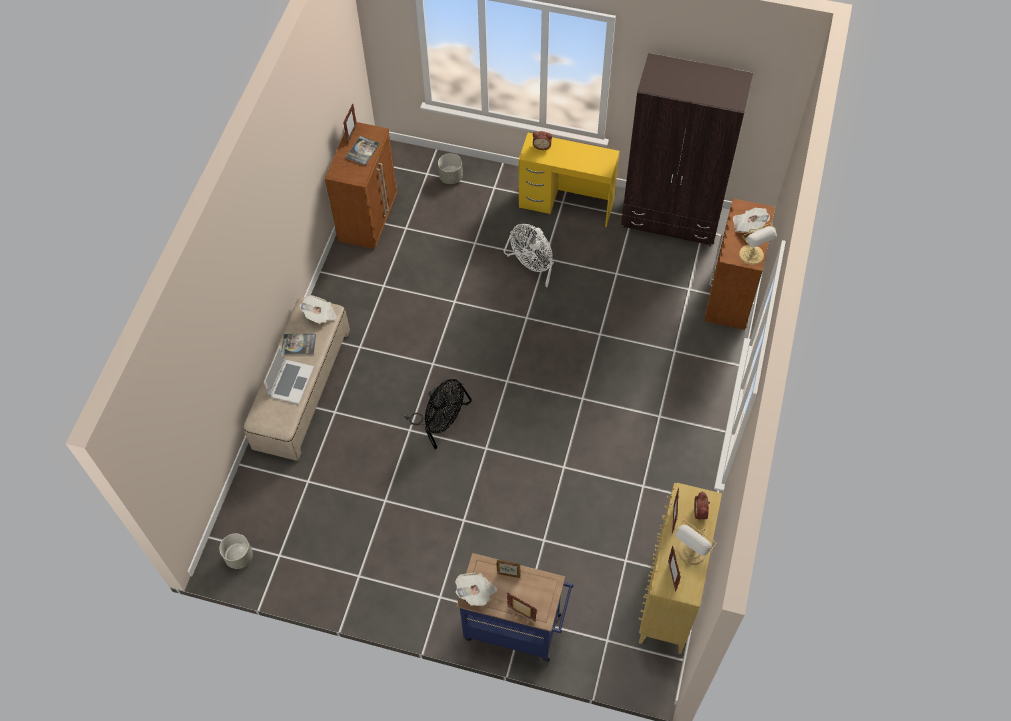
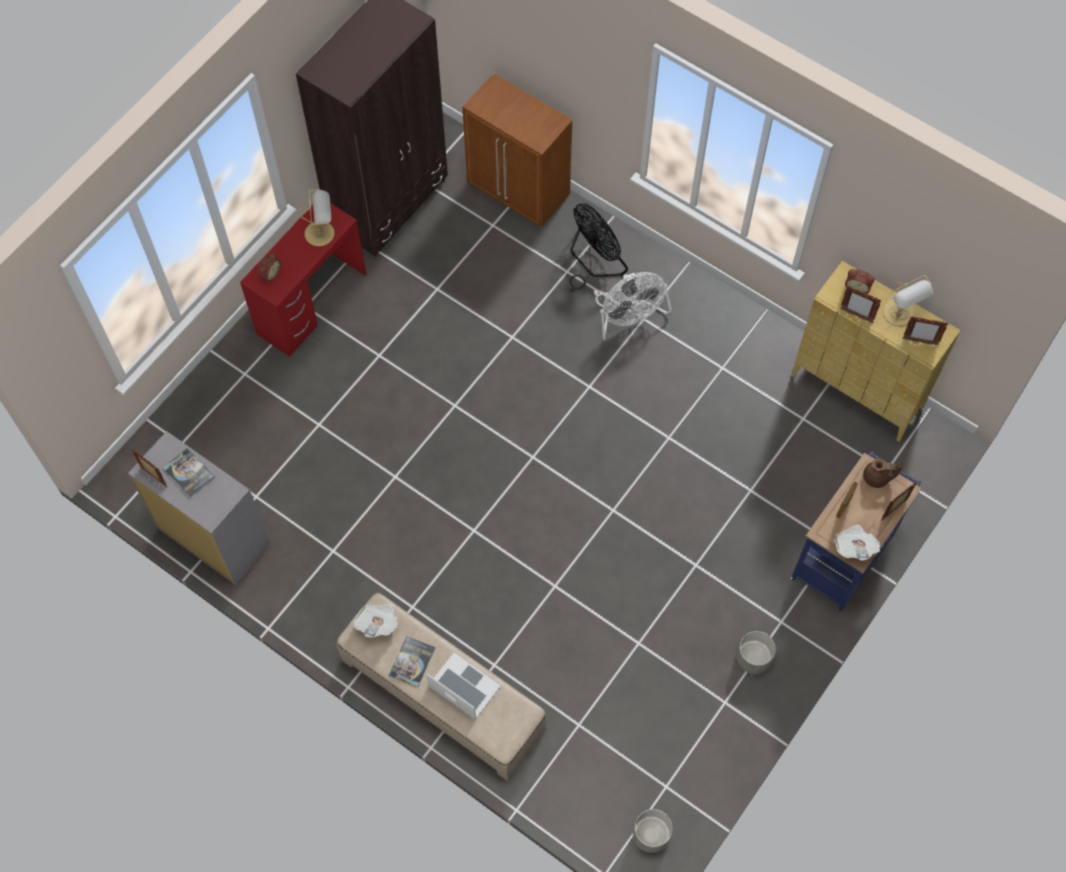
camera: 70 degrees left, 5 degrees up
brown cabinet [324,122,397,249] -> grey cabinet [128,431,271,585]
black fan [404,379,472,449] -> black fan moved to [568,203,628,292]
grey planter [438,153,463,184] -> grey planter moved to [737,631,776,674]
white fan [504,224,554,287] -> white fan moved to [594,272,672,341]
yellow desk [519,133,619,227] -> red desk [240,203,366,357]
newspaper [733,208,770,232] -> none
table lamp [739,223,777,265] -> table lamp moved to [301,189,335,246]
none -> brown teapot [863,458,903,488]

